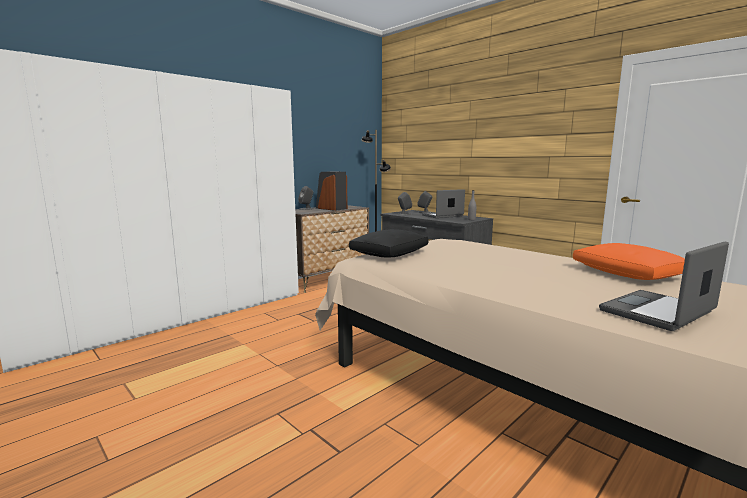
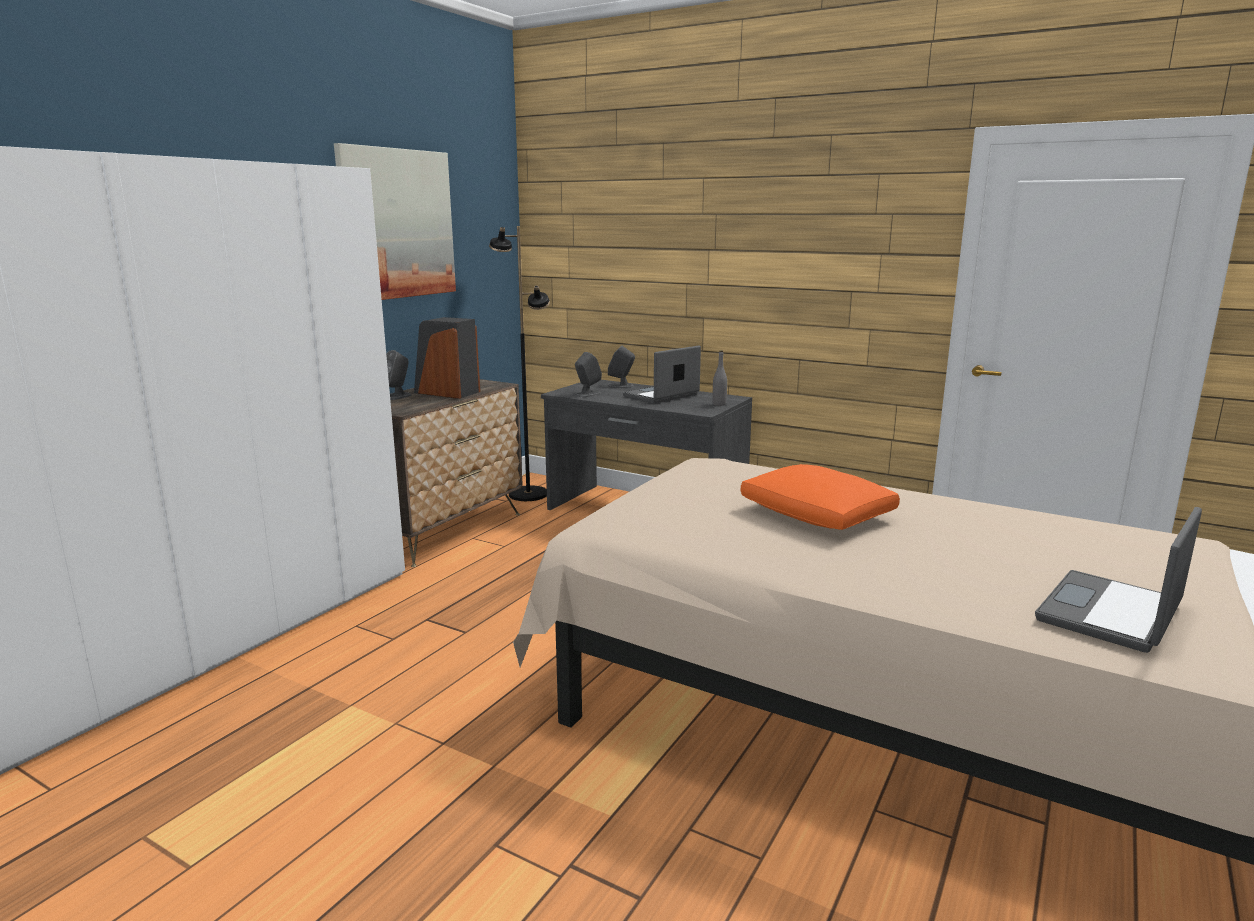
camera: 15 degrees left, 5 degrees up
black pillow [349,229,429,258] -> none
orange pillow [573,243,685,280] -> orange pillow moved to [741,464,900,530]
none -> picture [334,143,456,300]

